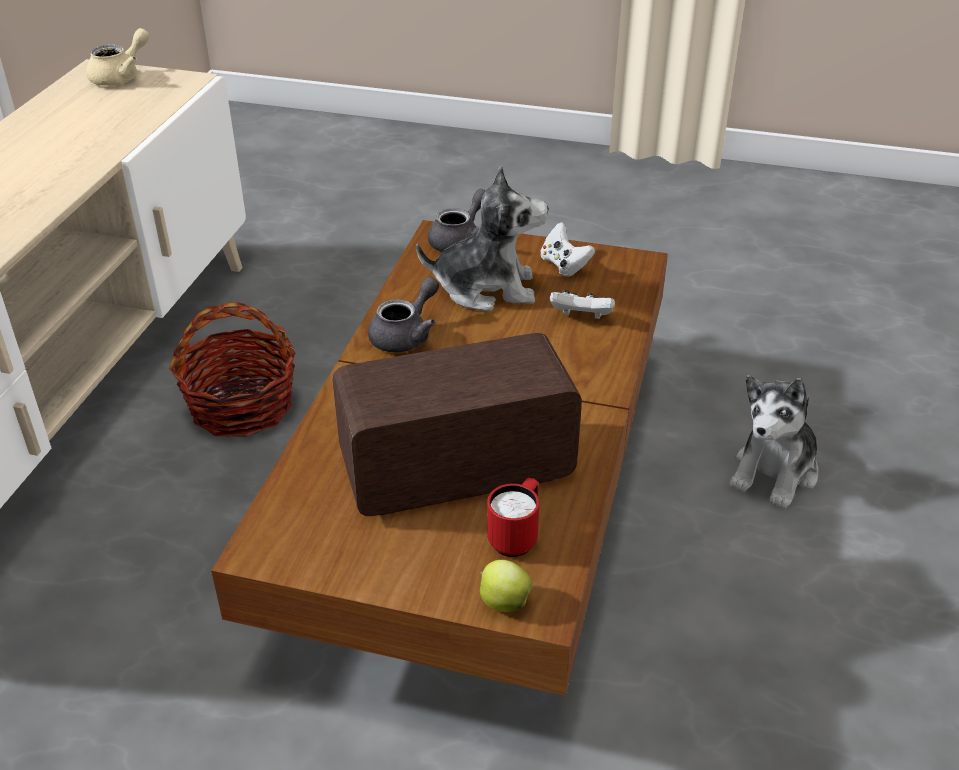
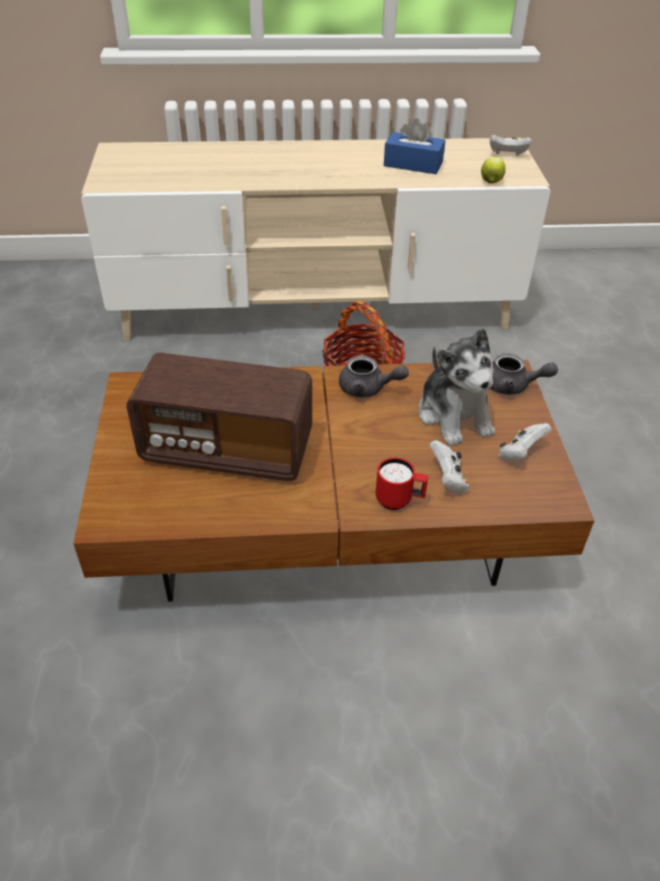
camera: 70 degrees right, 5 degrees up
beige teapot [86,28,150,86] -> white game controller [490,135,531,156]
radio [332,333,582,516] -> radio turned 135 degrees clockwise [126,353,312,481]
apple [480,560,533,612] -> apple moved to [481,157,506,183]
red mug [487,478,539,557] -> red mug moved to [376,457,428,510]
plush toy [729,375,818,509] -> none
none -> blue tissue box [384,118,445,174]

